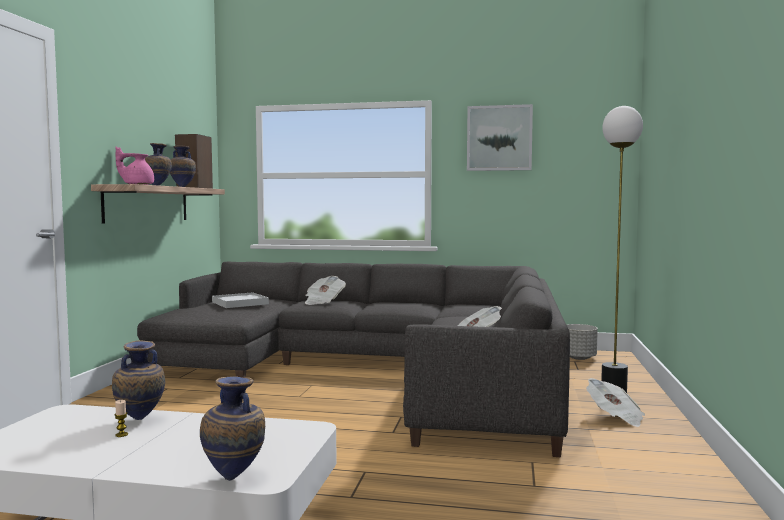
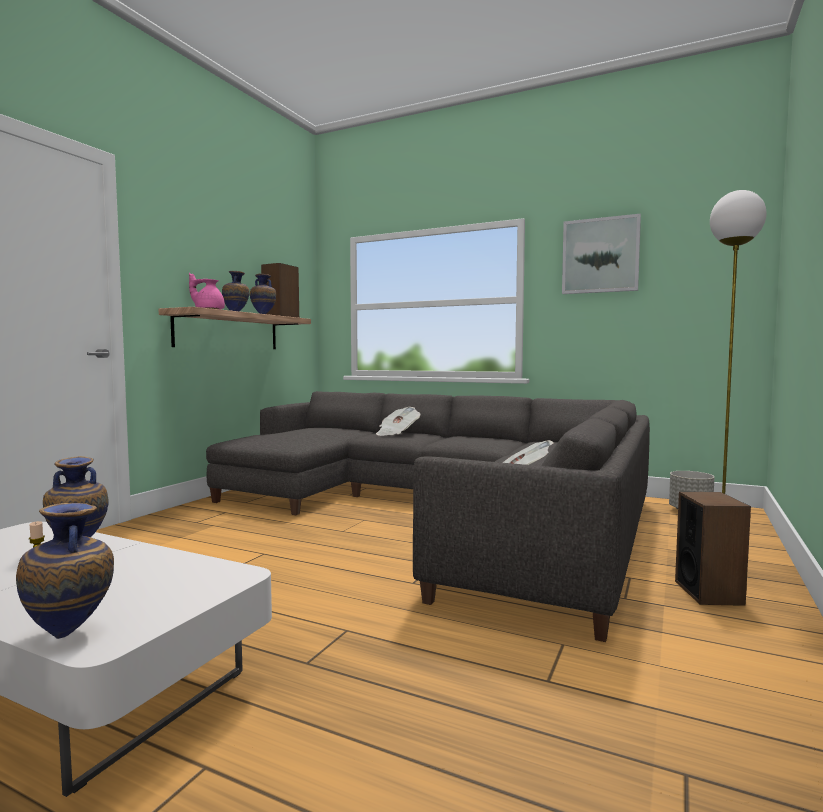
camera: 15 degrees right, 0 degrees up
white tray [212,292,269,308] -> none
newspaper [586,378,645,427] -> speaker [675,492,751,606]

